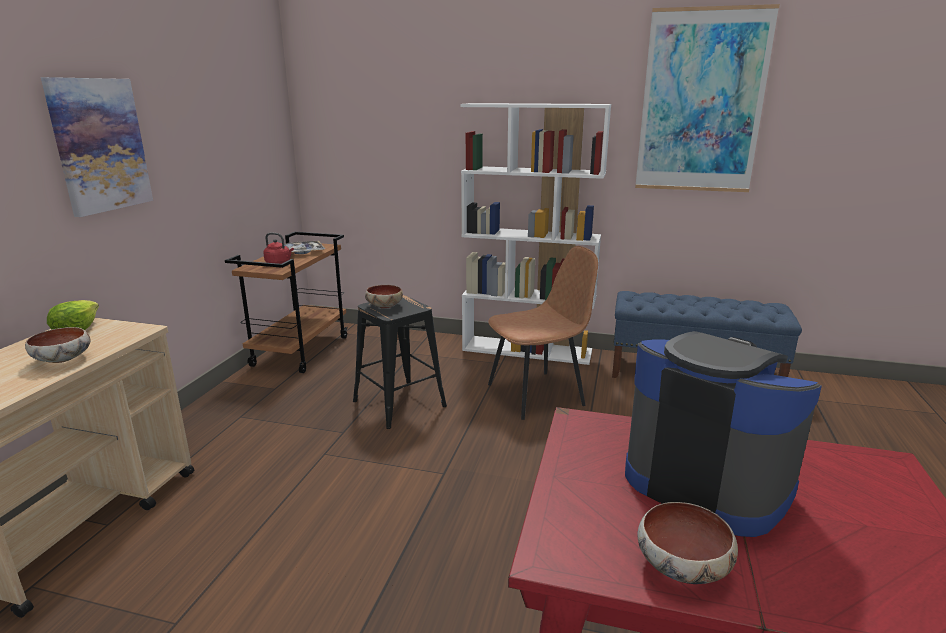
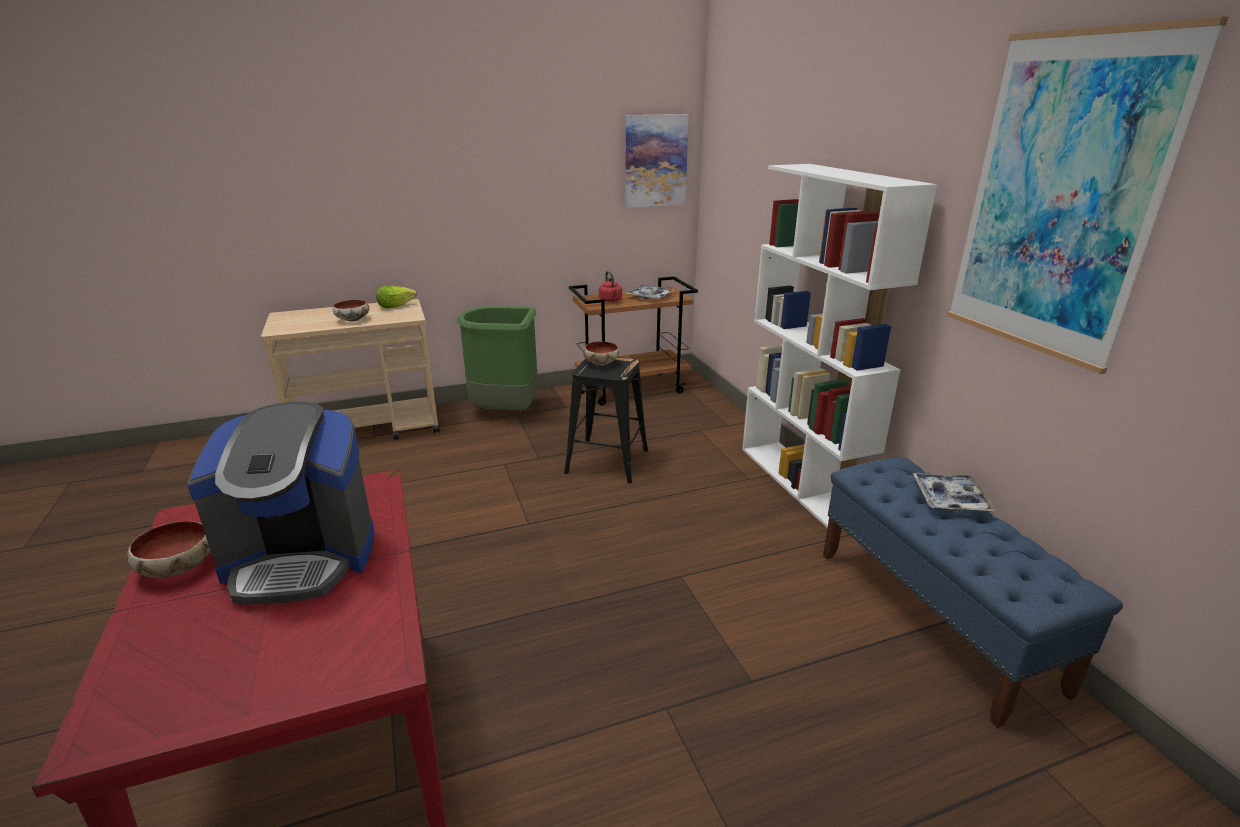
camera: 55 degrees right, 5 degrees up
picture [41,77,153,217] -> picture moved to [625,114,689,208]
brown chair [488,246,598,420] -> none
coffee machine [625,331,822,537] -> coffee machine turned 75 degrees clockwise [187,402,374,605]
none -> green trash can [457,306,538,410]
none -> tray [913,473,996,513]

